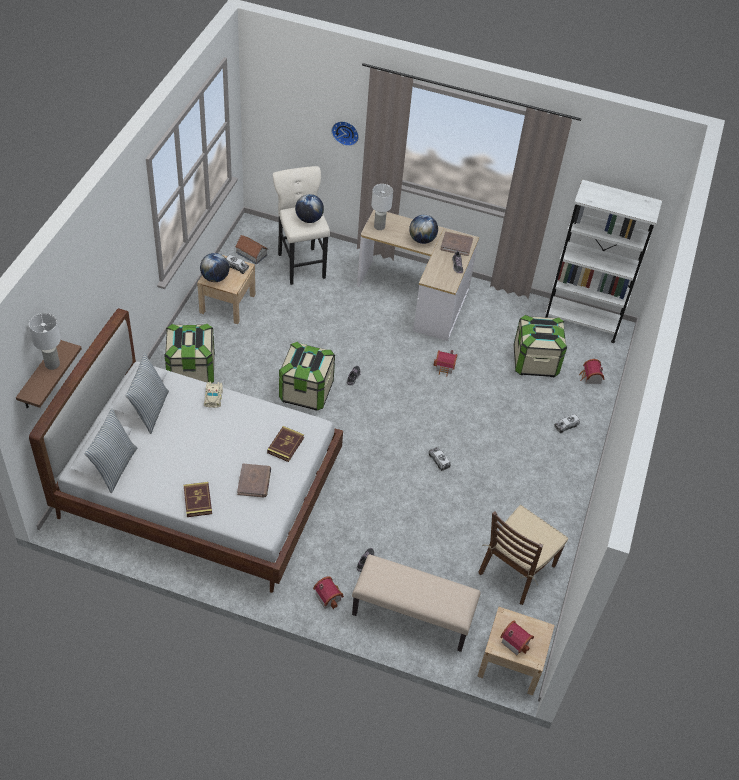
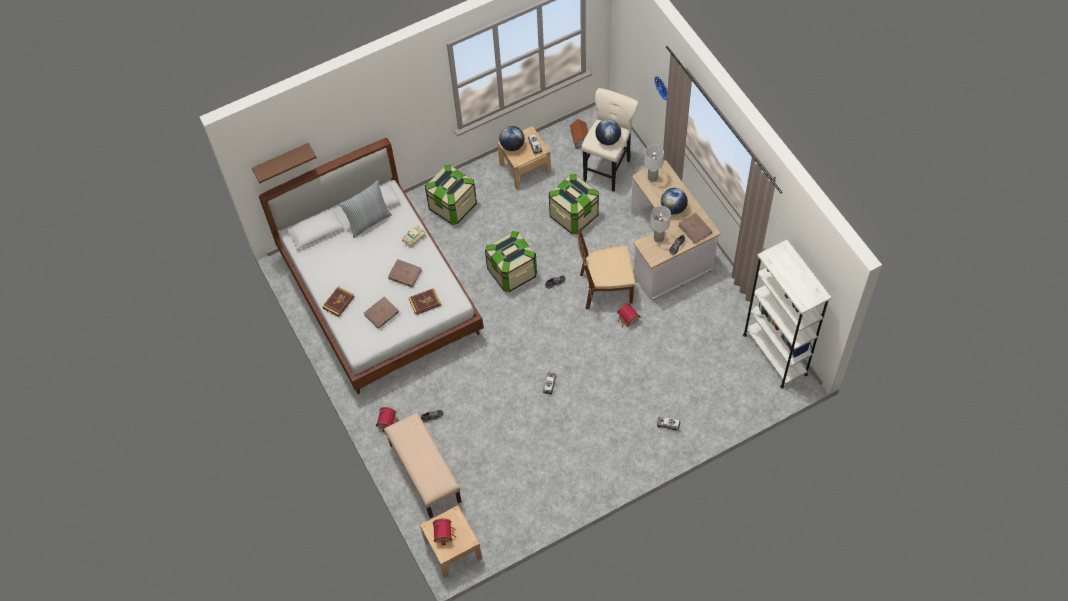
camera: 50 degrees right, 10 degrees up
white table lamp [29,313,61,370] -> white table lamp moved to [650,206,671,242]
pillow [84,408,137,493] -> none
brown chair [478,505,568,605] -> brown chair moved to [577,228,635,310]
storage box [514,315,567,377] -> storage box moved to [549,174,599,234]
toy house [579,359,604,384] -> none
none -> brown book [388,259,422,287]

